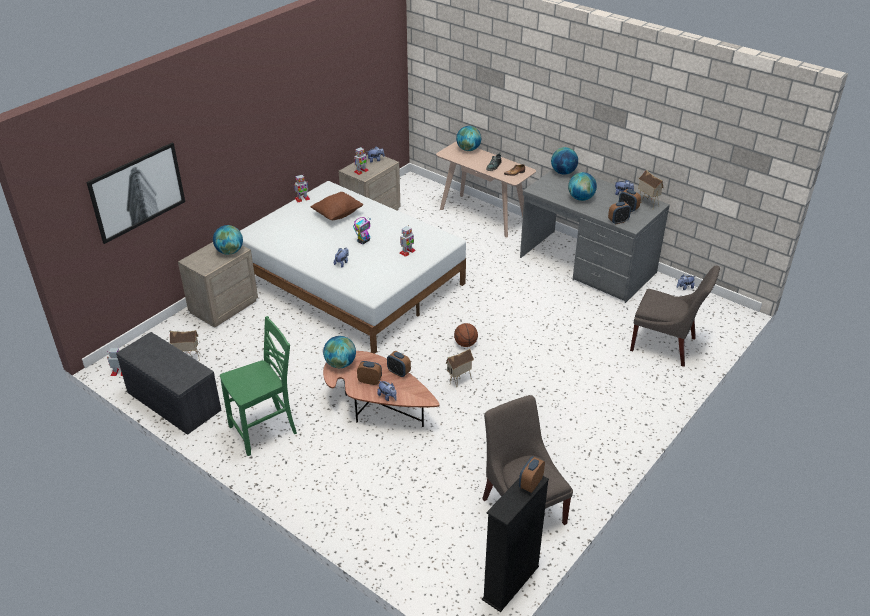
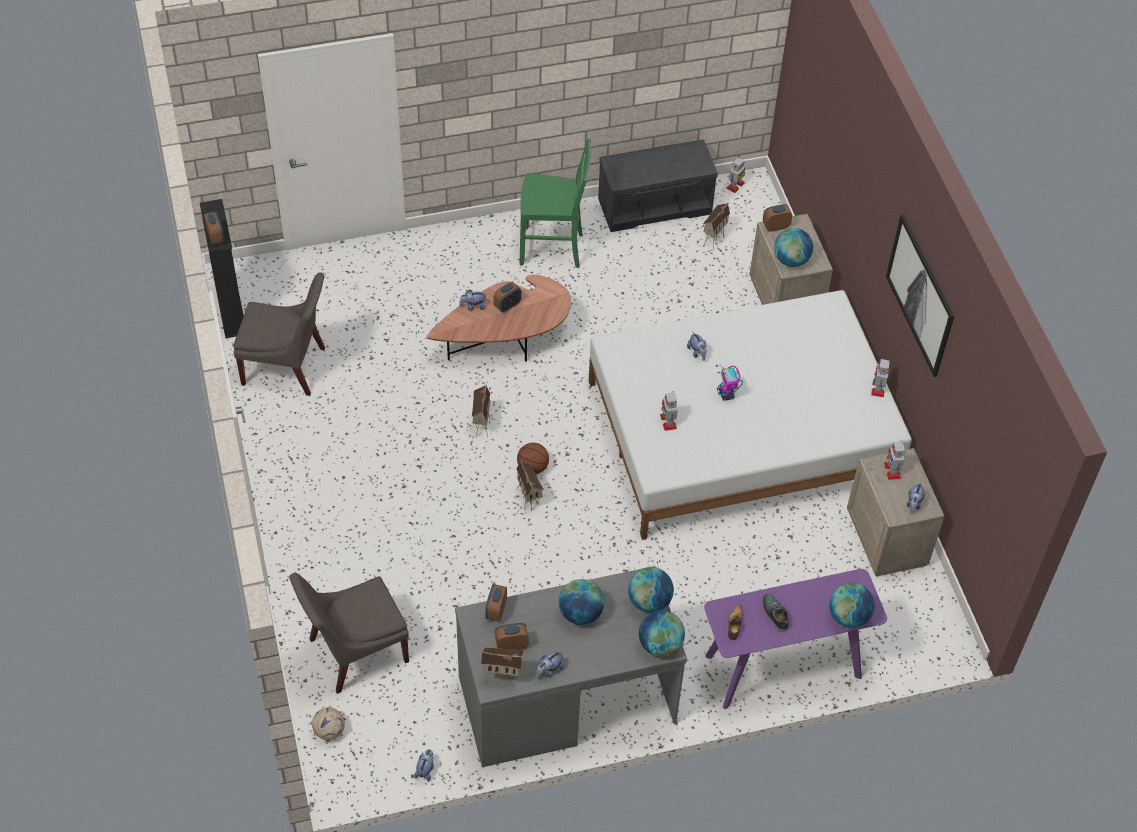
camera: 125 degrees right, 15 degrees up
picture [87,142,185,244] -> picture moved to [886,215,954,377]
green chair [220,316,297,456] -> green chair turned 90 degrees counterclockwise [520,139,591,268]
brown pillow [310,192,363,220] -> none
globe [323,336,356,368] -> globe moved to [628,567,674,613]
alarm clock [387,351,411,377] -> alarm clock moved to [763,204,792,232]
beige console table [436,142,536,238] -> purple console table [704,569,887,709]
none -> football [312,707,345,740]
none -> toy house [516,460,544,511]

